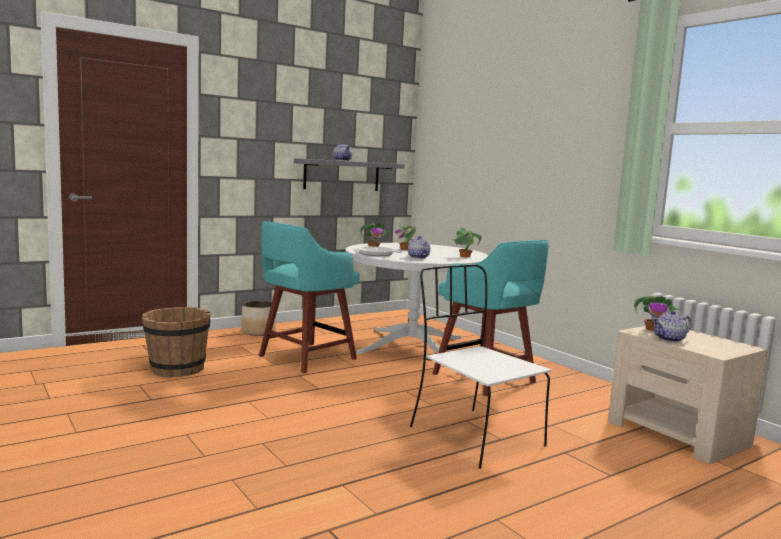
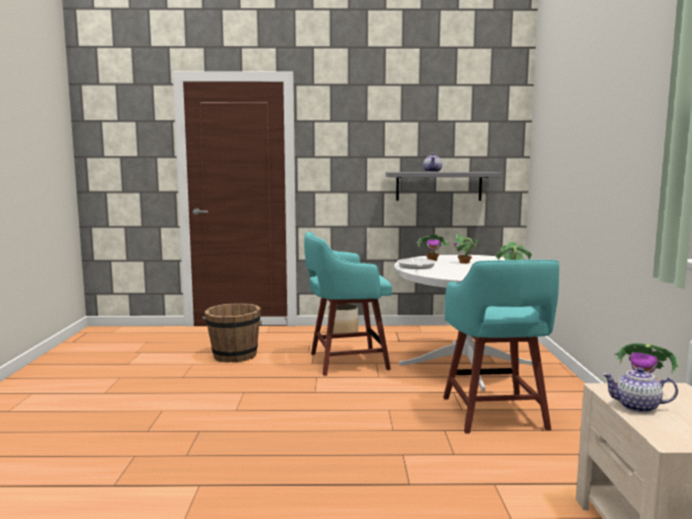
camera: 35 degrees right, 0 degrees up
teapot [408,236,430,259] -> none
white chair [410,264,551,469] -> none

